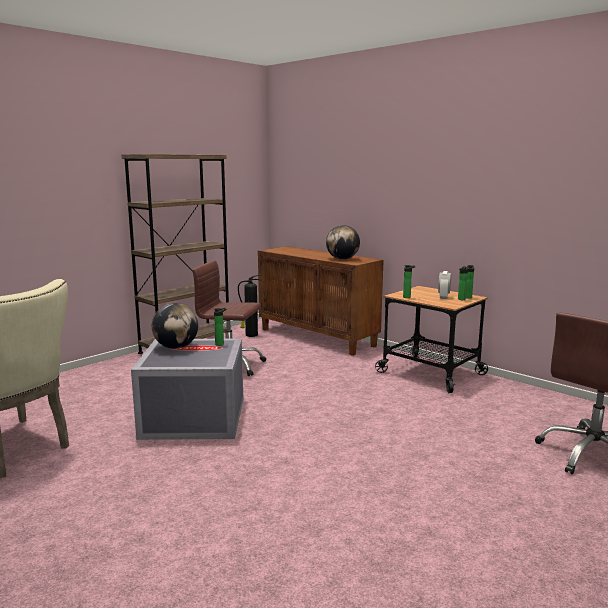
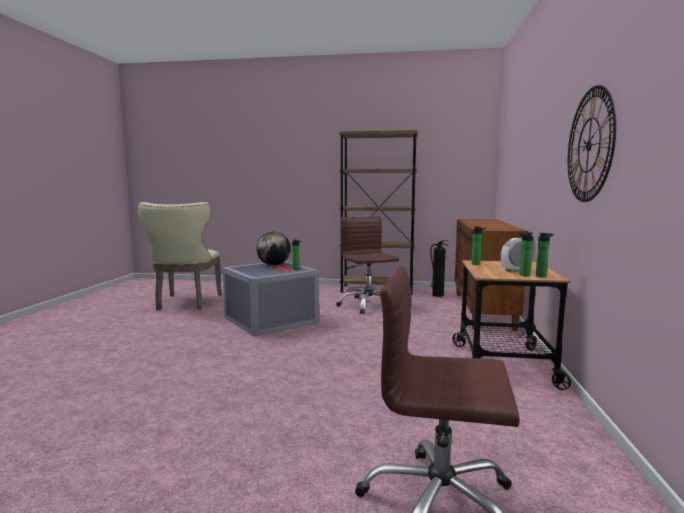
camera: 55 degrees right, 5 degrees down
globe [326,225,360,260] -> none
none -> wall clock [568,85,616,202]

